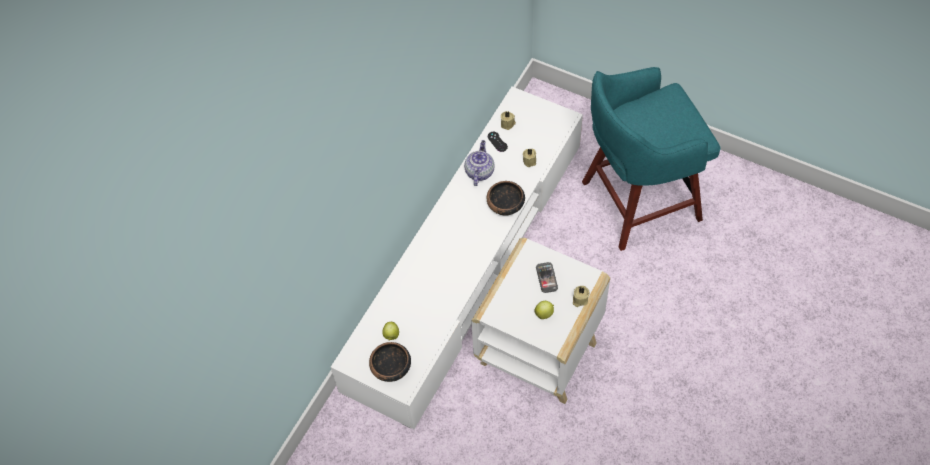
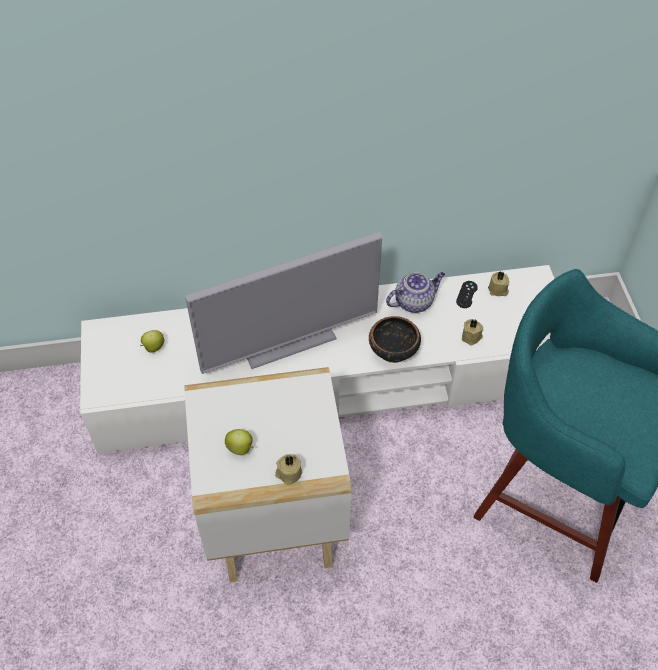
camera: 50 degrees right, 5 degrees down
bowl [369,342,411,382] -> none
phone [536,262,558,293] -> none
none -> television [185,232,382,374]

